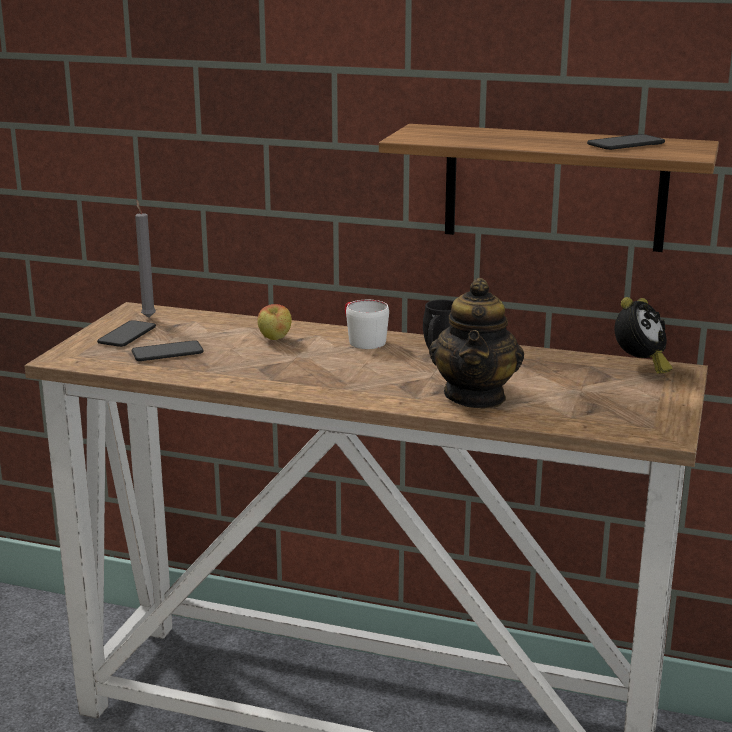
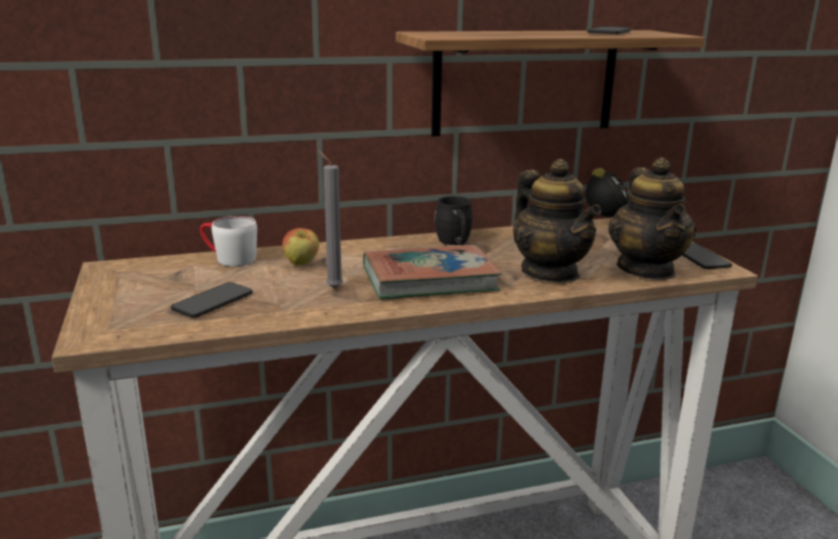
camera: 35 degrees left, 0 degrees up
phone [97,320,156,347] -> phone moved to [682,243,732,269]
grey candle [135,200,156,318] -> grey candle moved to [318,150,343,289]
white mug [345,300,389,349] -> white mug moved to [200,216,257,267]
none -> book [363,245,502,299]
none -> teapot [608,157,696,280]

